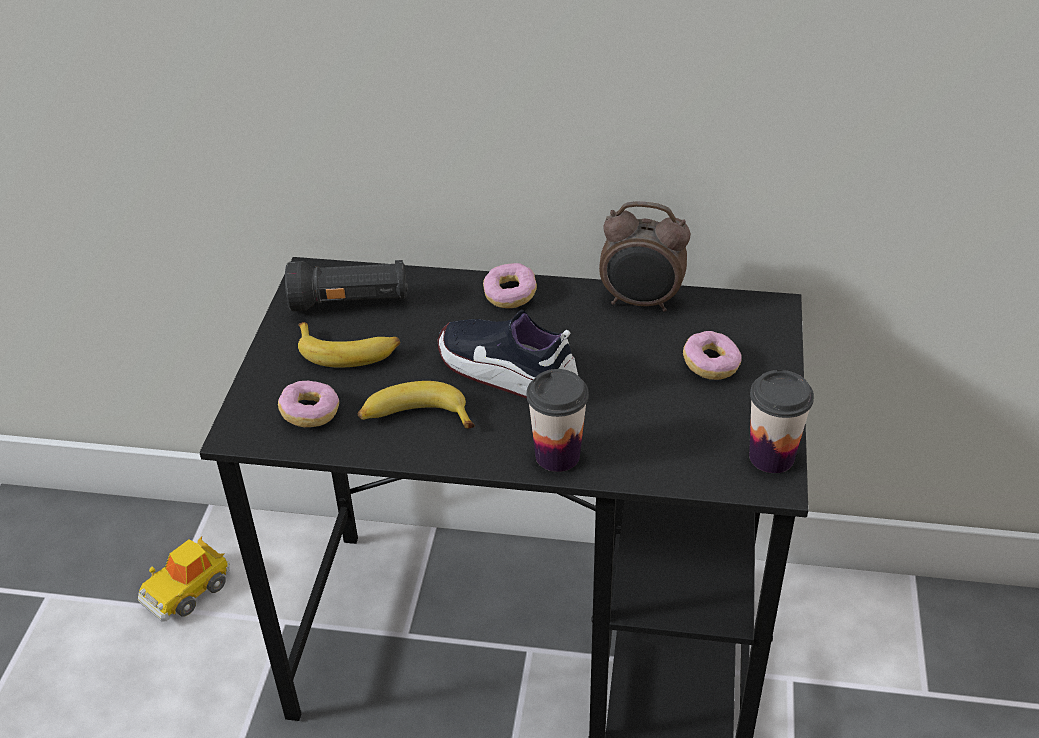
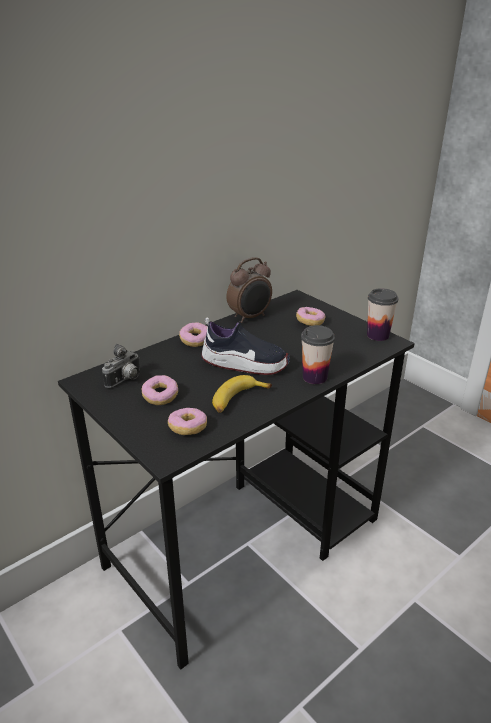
camera: 50 degrees left, 10 degrees down
toy car [138,536,230,622] -> none
black flashlight [285,260,407,311] -> camera [102,344,140,388]
banana [298,322,400,368] -> donut [142,375,178,405]
shoe [438,310,578,398] -> shoe turned 150 degrees counterclockwise [201,318,290,375]

